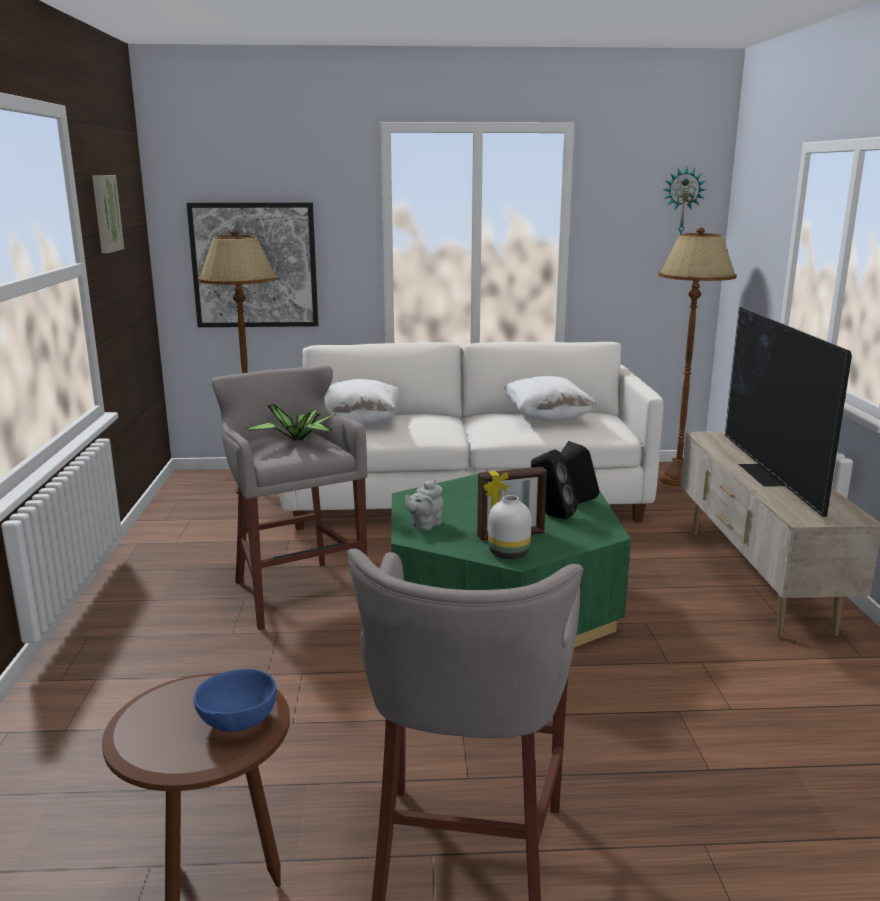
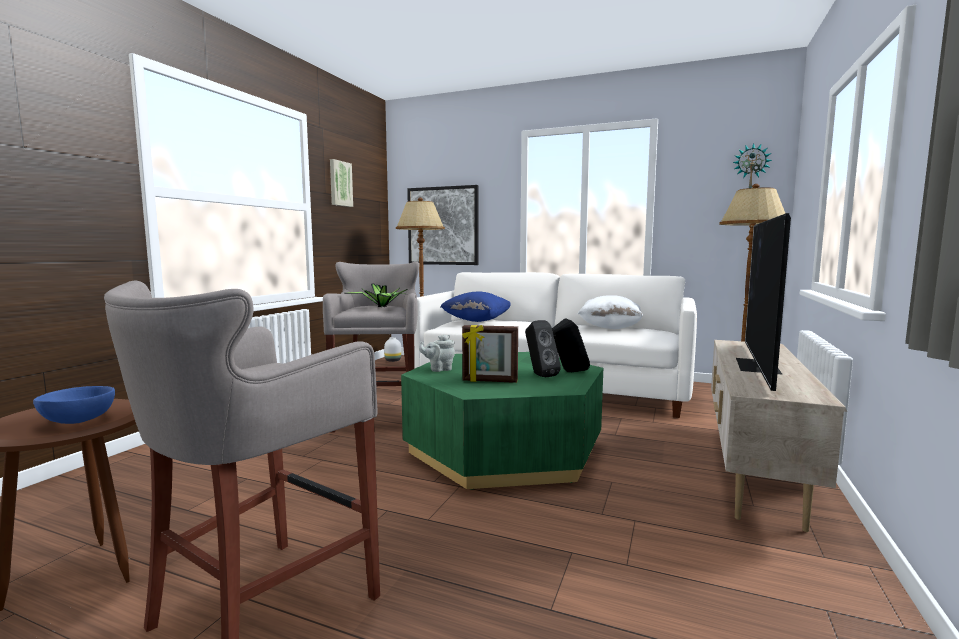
camera: 25 degrees right, 10 degrees down
white pillow [324,379,401,425] -> blue pillow [440,292,511,322]
white vase [488,495,531,559] -> white vase moved to [384,337,401,362]

